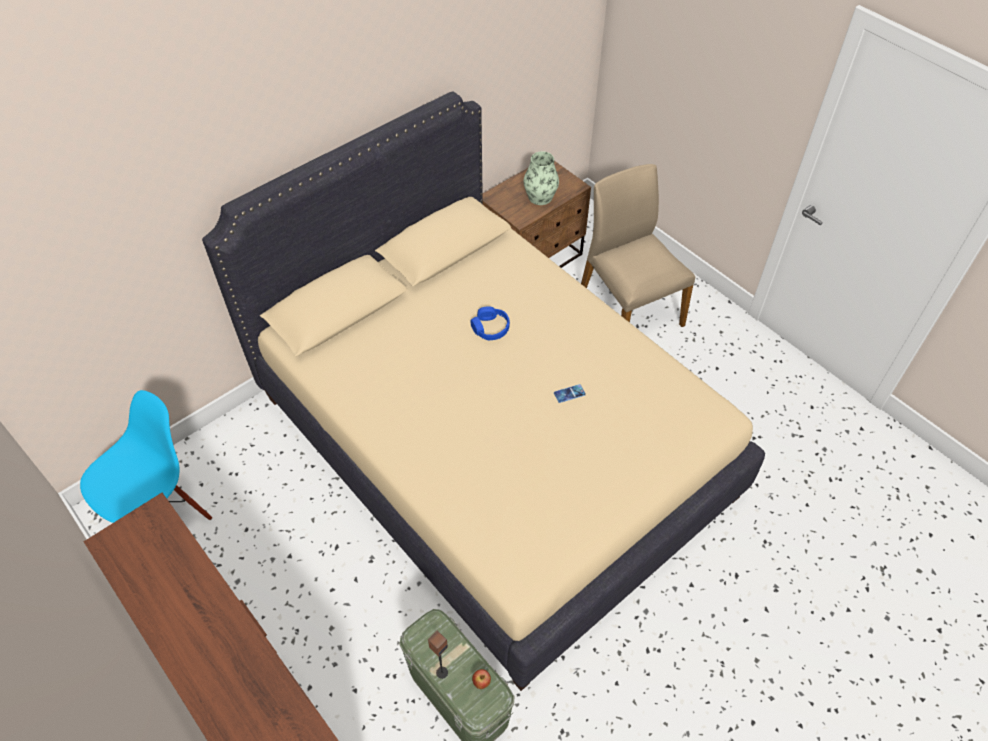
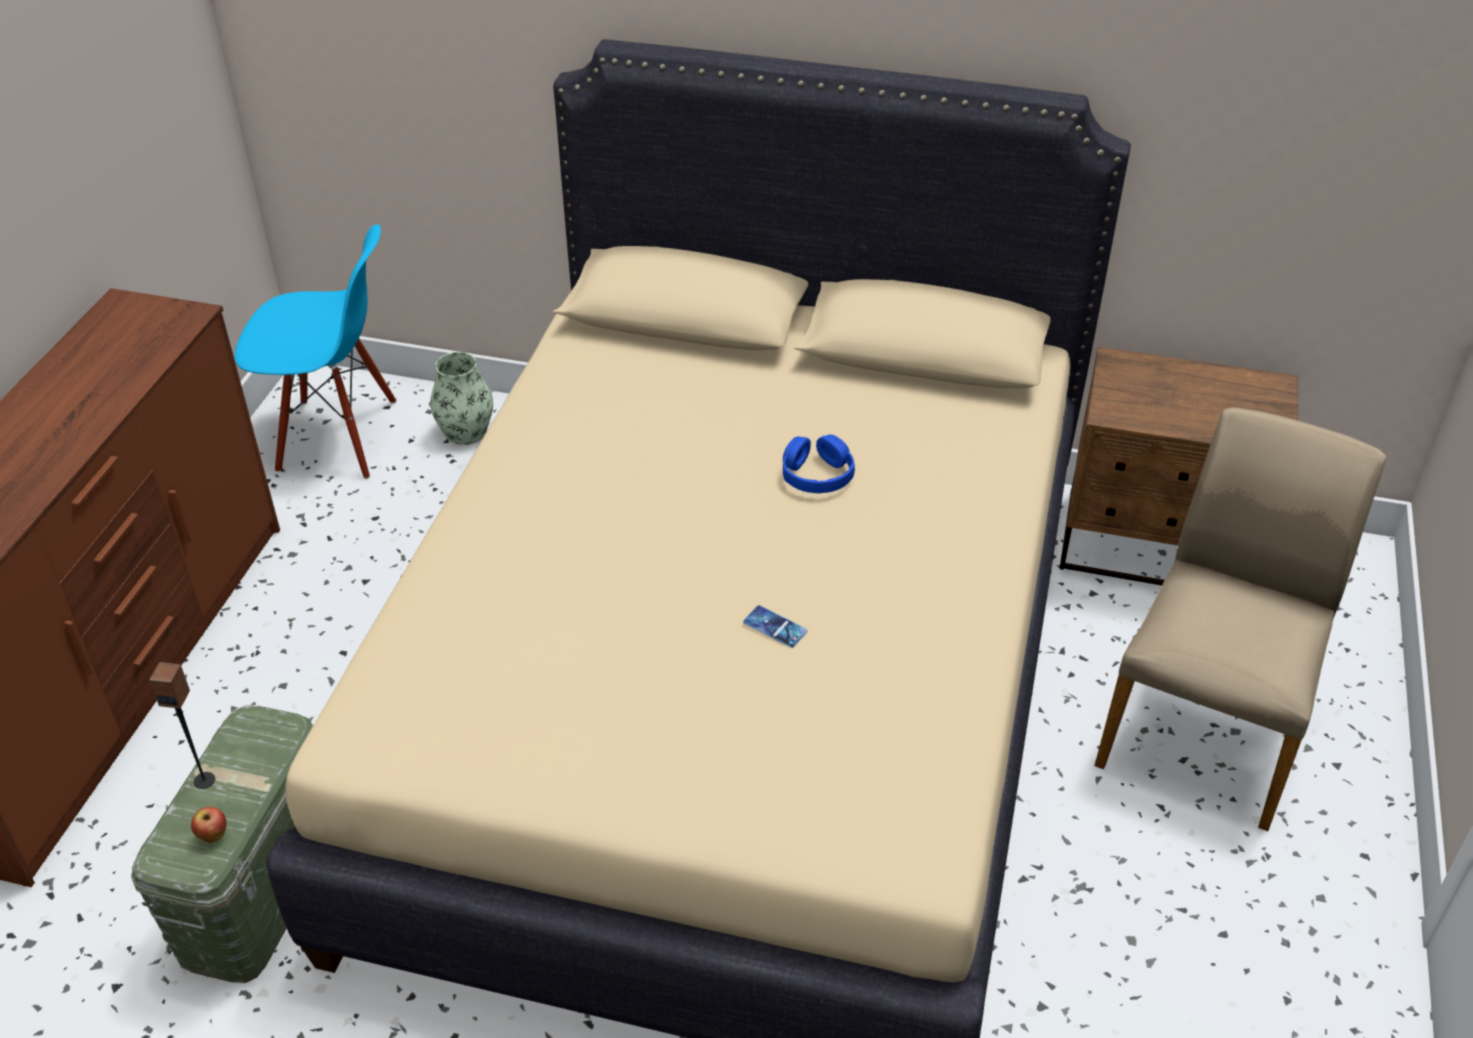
camera: 55 degrees right, 10 degrees down
vase [524,151,559,205] -> vase moved to [430,352,493,445]

